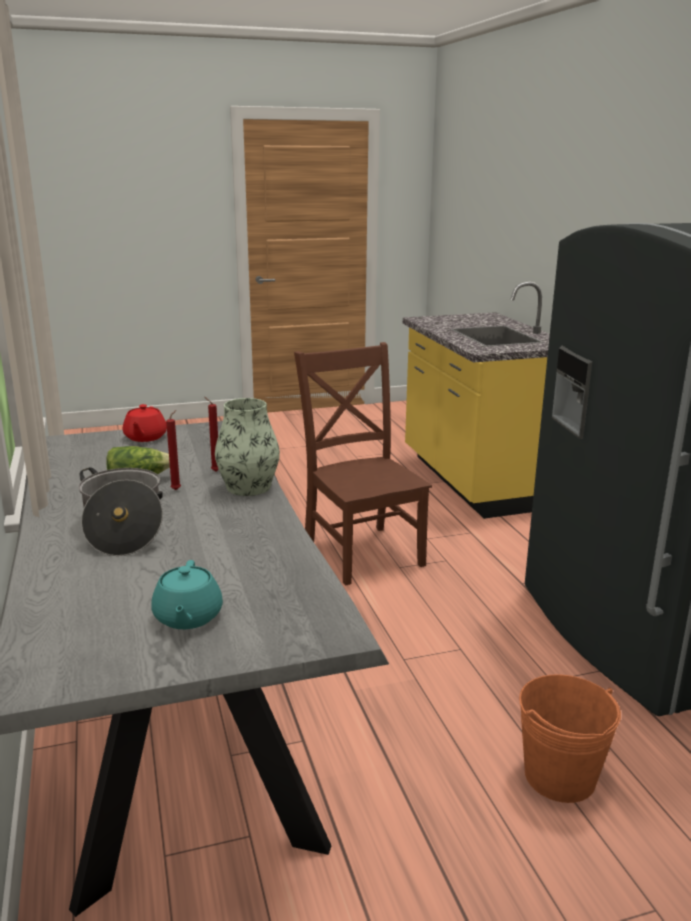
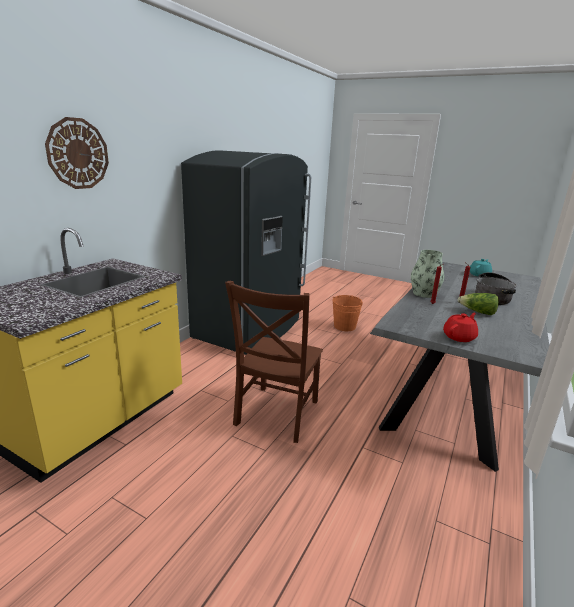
camera: 135 degrees left, 0 degrees up
none -> wall clock [45,117,109,189]

